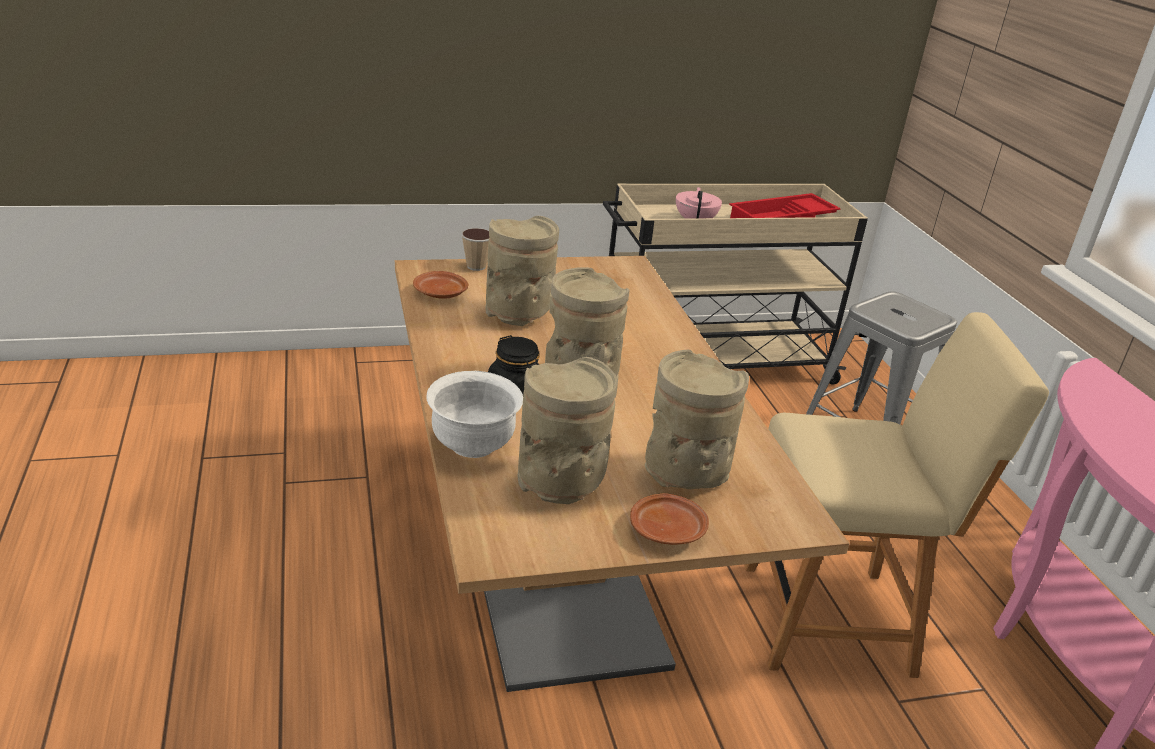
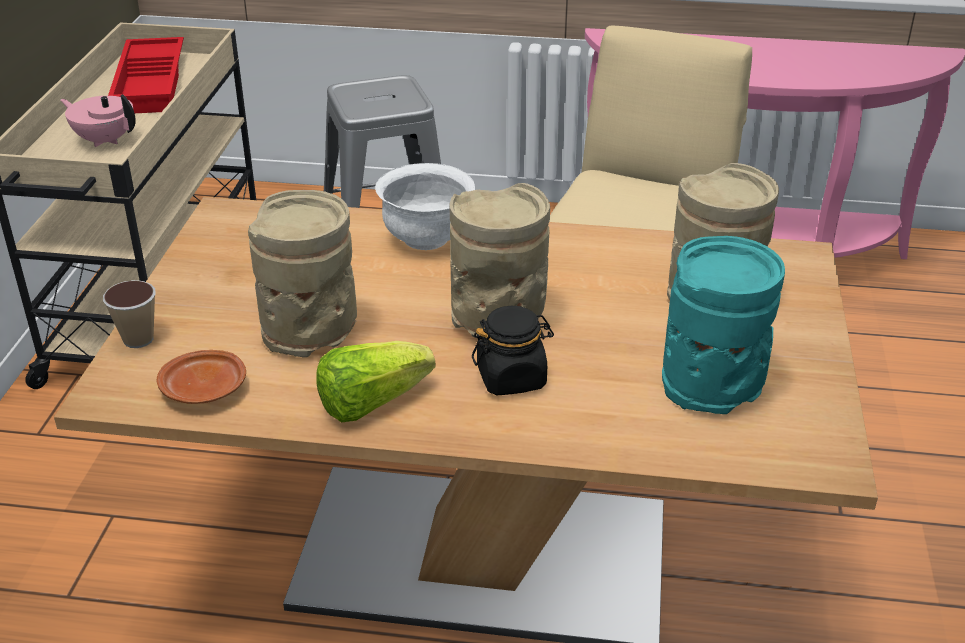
camera: 65 degrees left, 5 degrees up
white bowl [426,371,523,458] -> white bowl moved to [375,163,475,250]
beige vase [518,357,618,504] -> turquoise vase [662,236,785,414]
brown plate [630,493,709,545] -> none
none -> lettuce [317,341,436,423]

